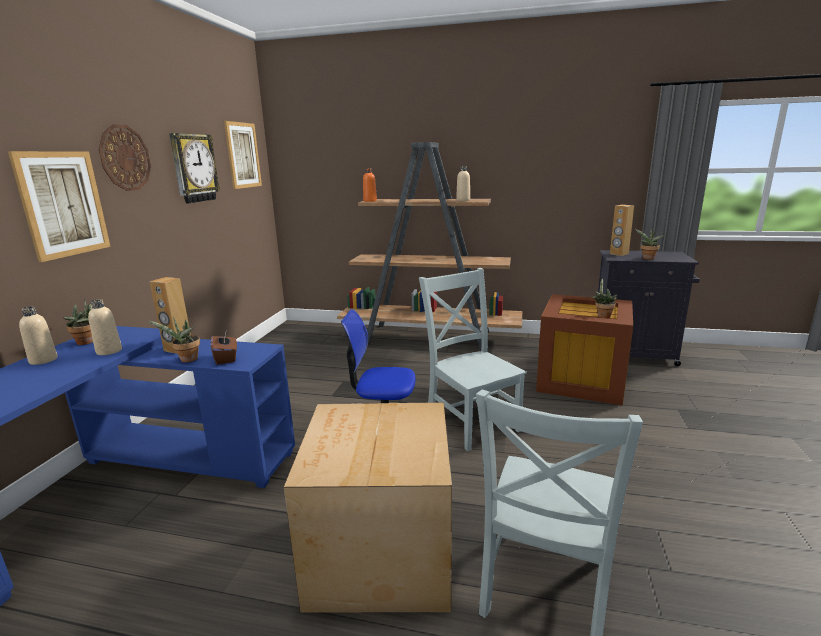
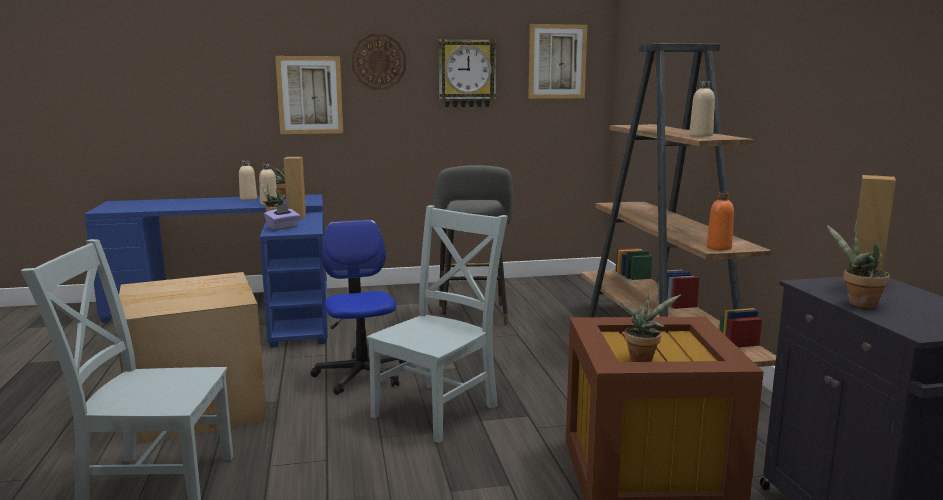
camera: 65 degrees right, 5 degrees down
brown tissue box [211,333,237,365] -> purple tissue box [264,204,300,230]
orange bottle [363,169,377,202] -> orange bottle moved to [707,192,734,250]
none -> grey stool [433,165,514,325]

